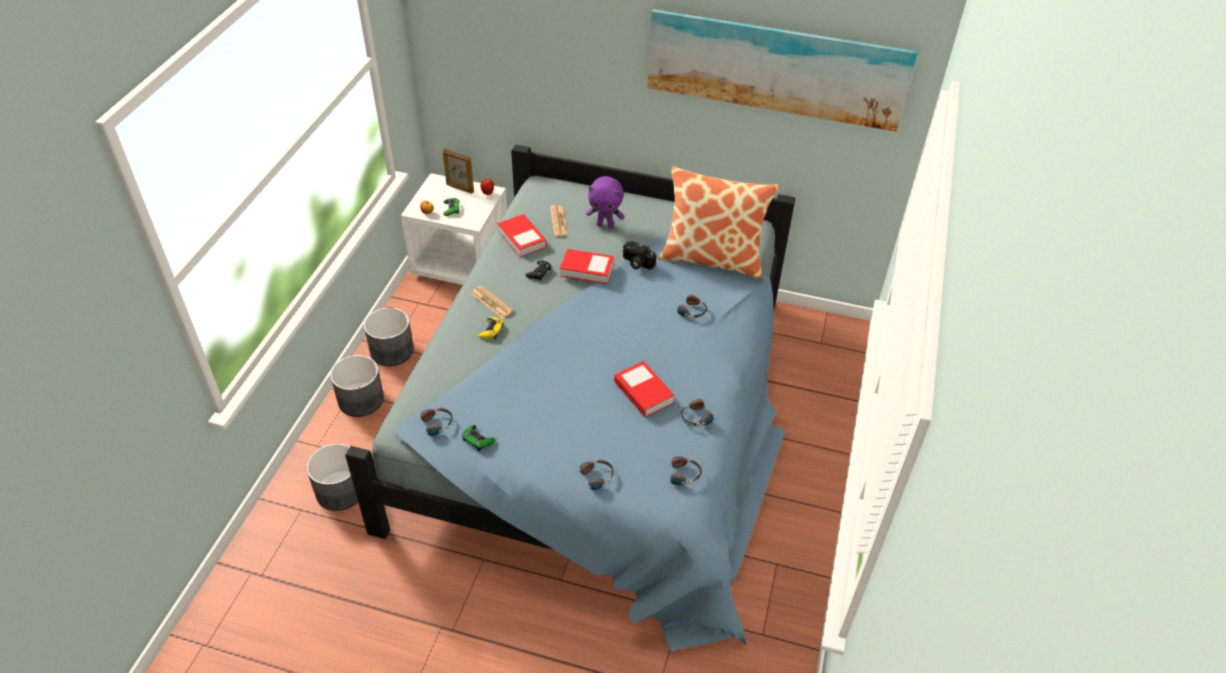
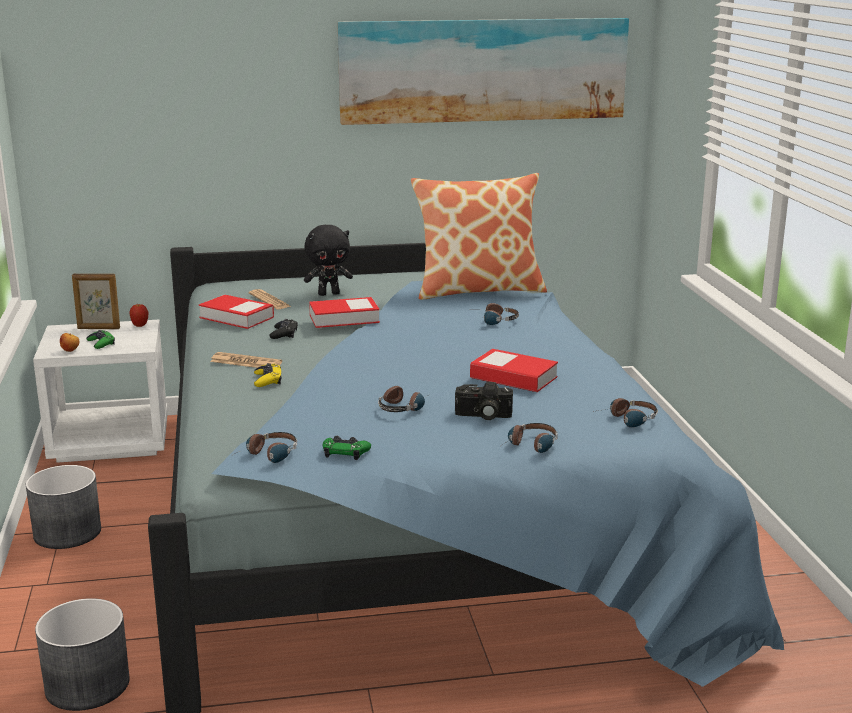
camera: 25 degrees left, 25 degrees down
grey planter [330,355,384,417] -> none
purple plush toy [586,176,625,228] -> black plush toy [304,225,353,296]
camera [622,241,656,270] -> camera moved to [455,382,513,420]
headphones [681,399,725,426] -> headphones moved to [378,386,430,412]

